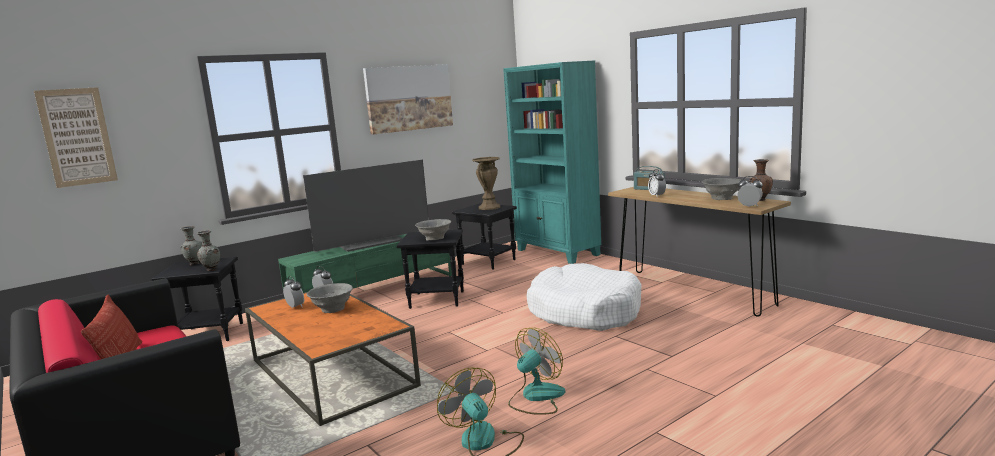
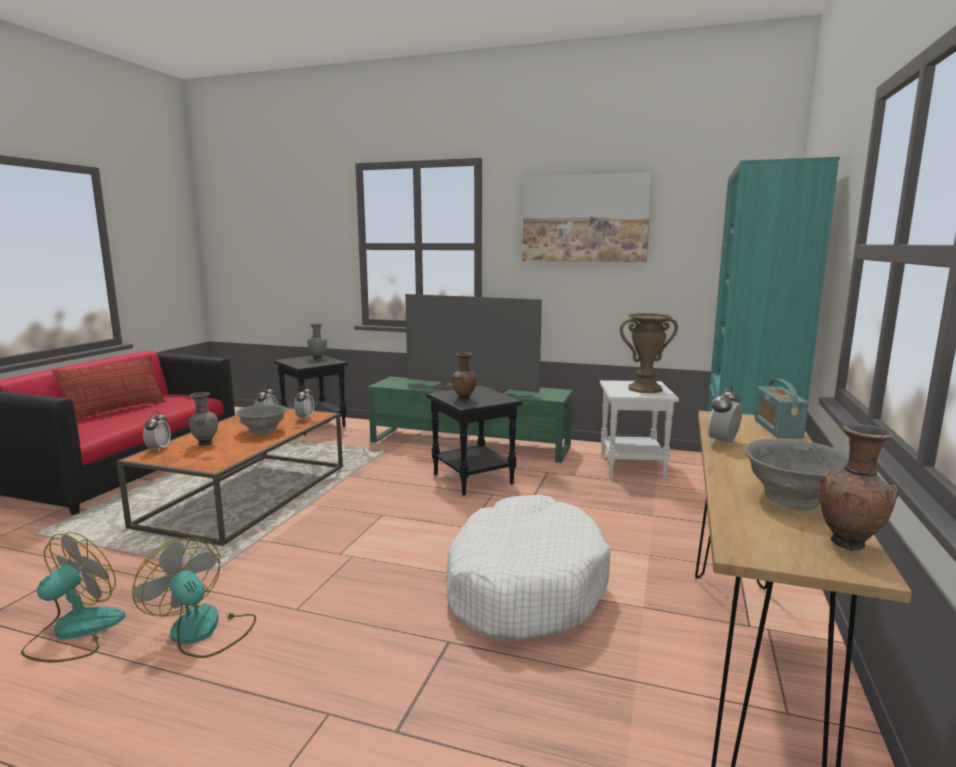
camera: 55 degrees right, 0 degrees up
picture [34,87,118,188] -> none
grey vase [197,230,220,271] -> grey vase moved to [188,392,218,446]
grey bowl [415,219,451,241] -> brown vase [451,352,476,401]
black side table [452,203,517,270] -> white side table [600,380,679,478]
fan [508,328,565,415] -> fan turned 150 degrees counterclockwise [132,538,256,658]
alarm clock [737,176,763,207] -> alarm clock moved to [143,411,171,452]

